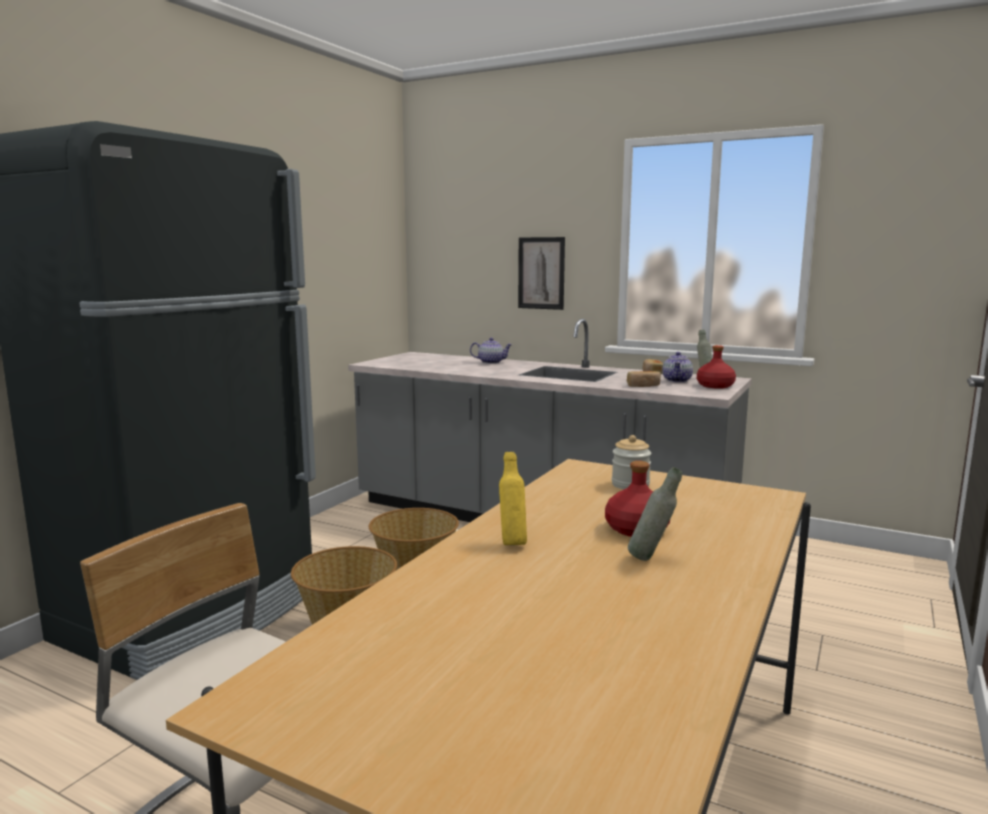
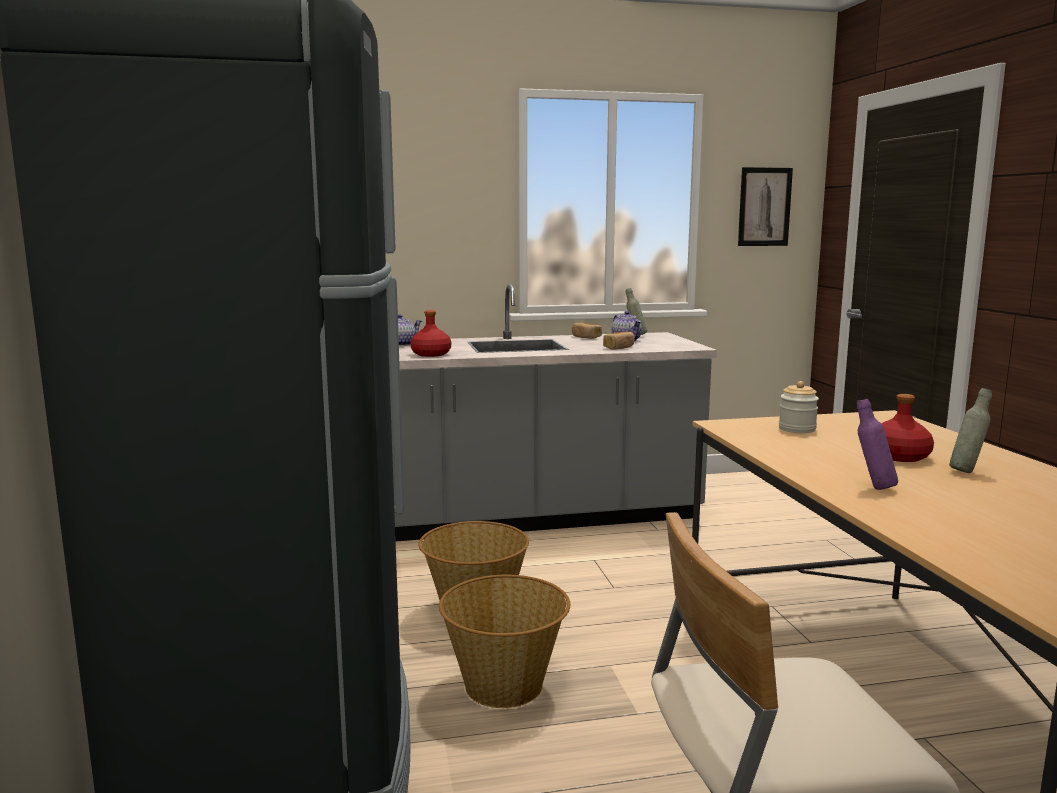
camera: 40 degrees left, 0 degrees up
yellow bottle [499,452,527,545] -> purple bottle [857,399,898,490]
picture [518,237,565,310] -> picture moved to [738,167,793,246]
red bottle [697,345,736,389] -> red bottle moved to [410,310,451,357]

